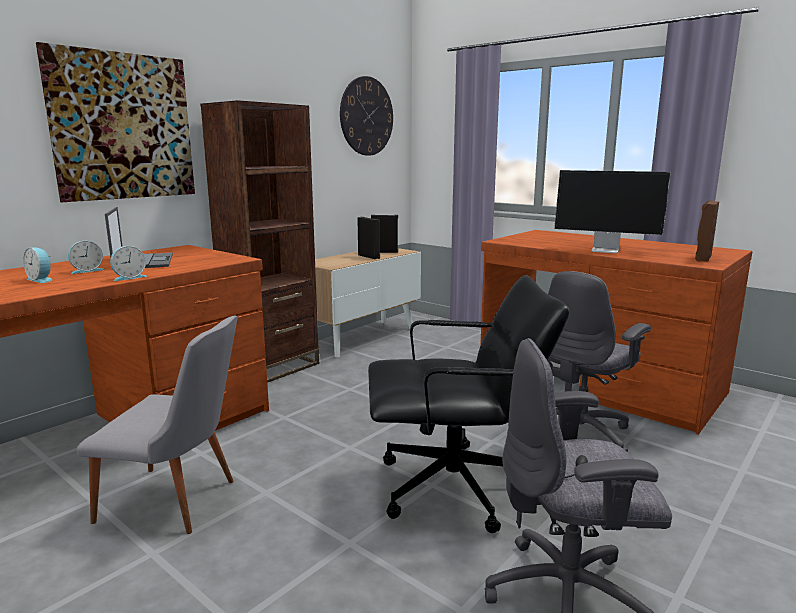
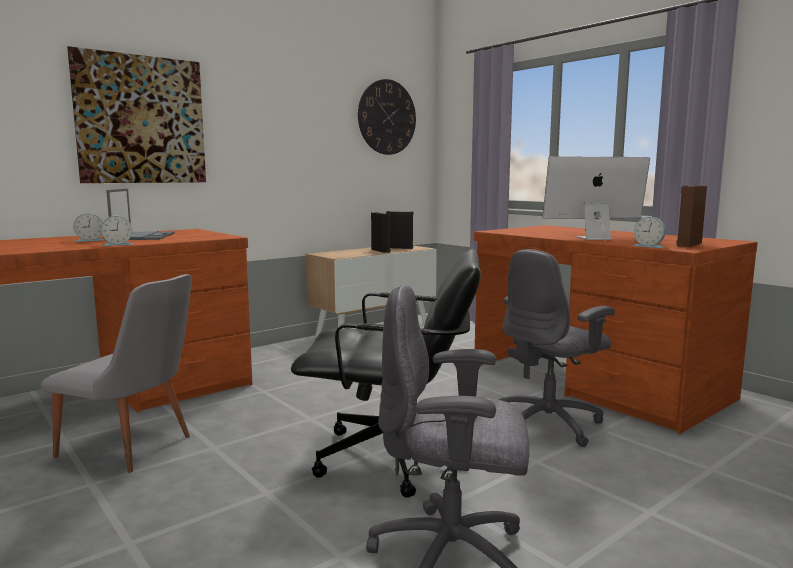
camera: 10 degrees right, 5 degrees down
alarm clock [23,248,52,283] -> alarm clock moved to [634,217,666,248]
brown bookcase [200,100,319,383] -> none
monitor [554,170,671,254] -> monitor turned 135 degrees clockwise [543,156,650,241]

